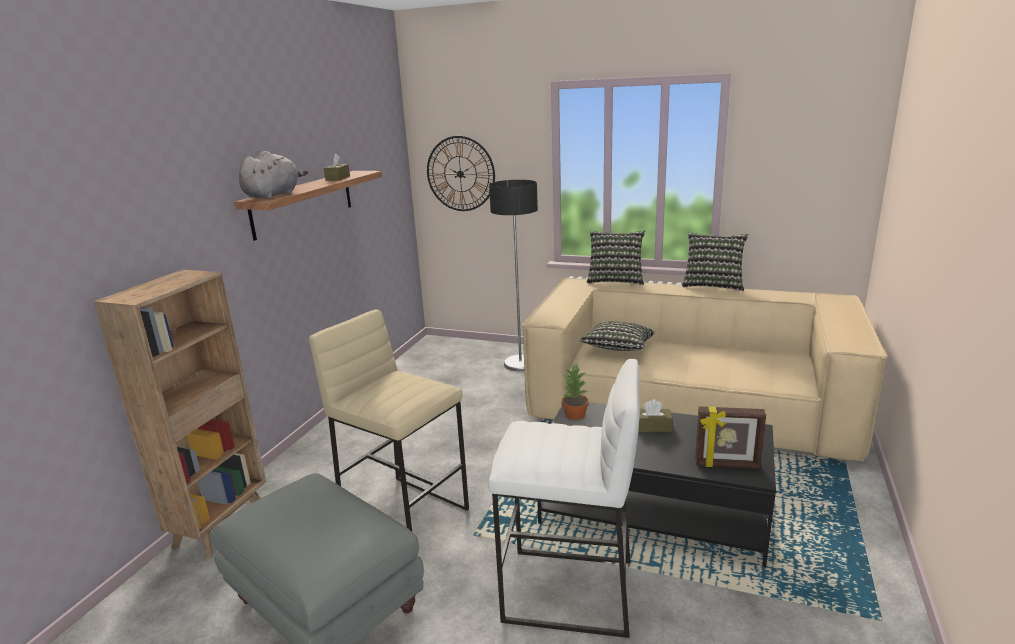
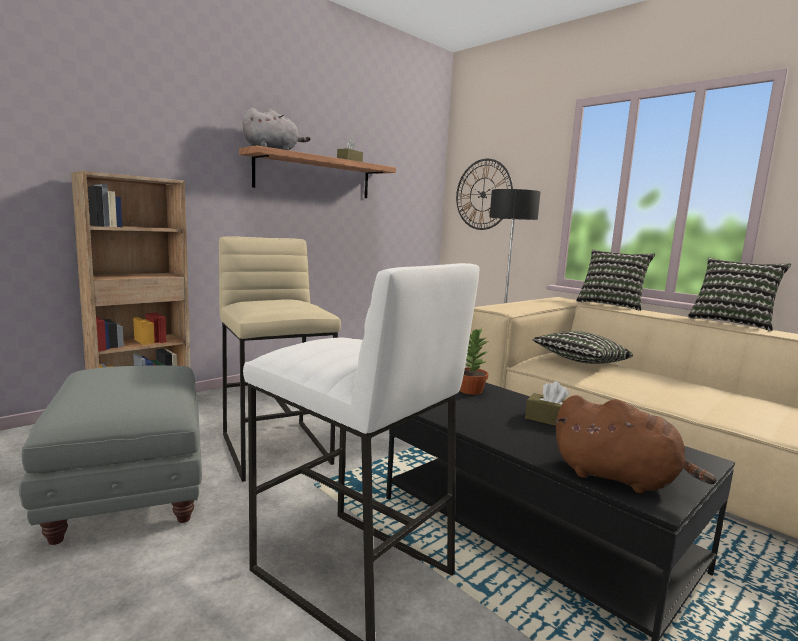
camera: 25 degrees right, 10 degrees down
picture frame [695,406,766,469] -> brown plush toy [555,395,716,494]

